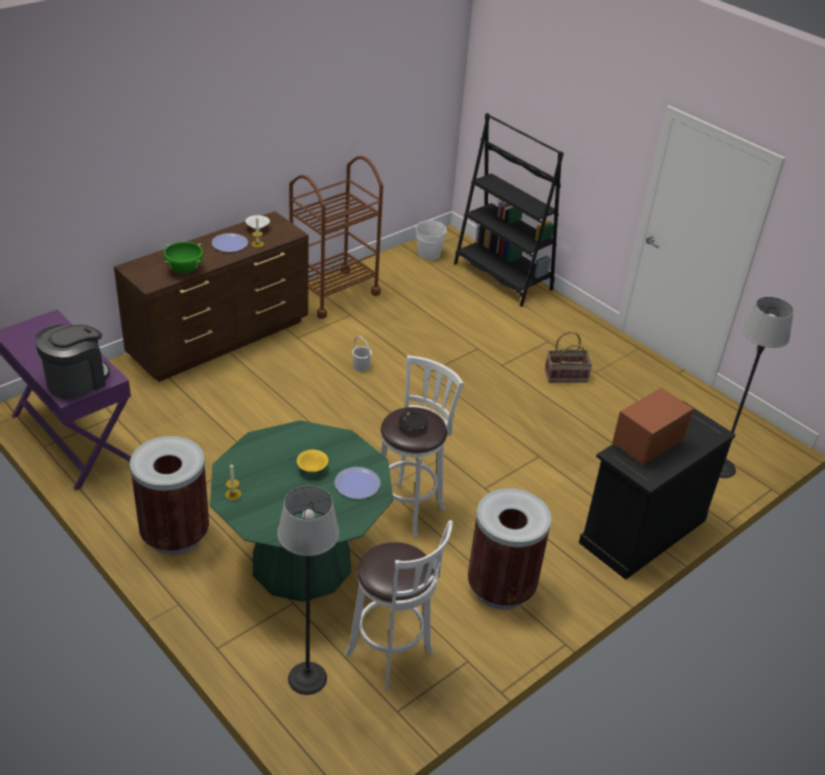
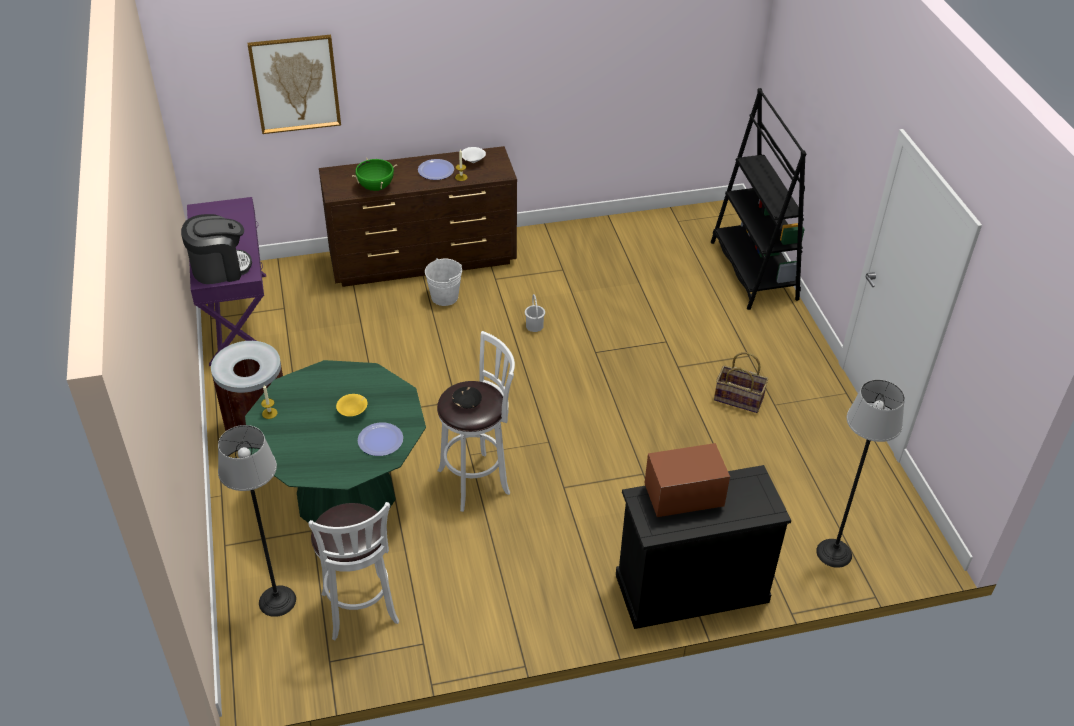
camera: 30 degrees right, 5 degrees up
brown cart [289,156,383,319] -> none
white bucket [416,220,447,260] -> white bucket moved to [425,258,462,306]
brown trash can [468,488,551,610] -> none
none -> picture [247,35,341,134]

